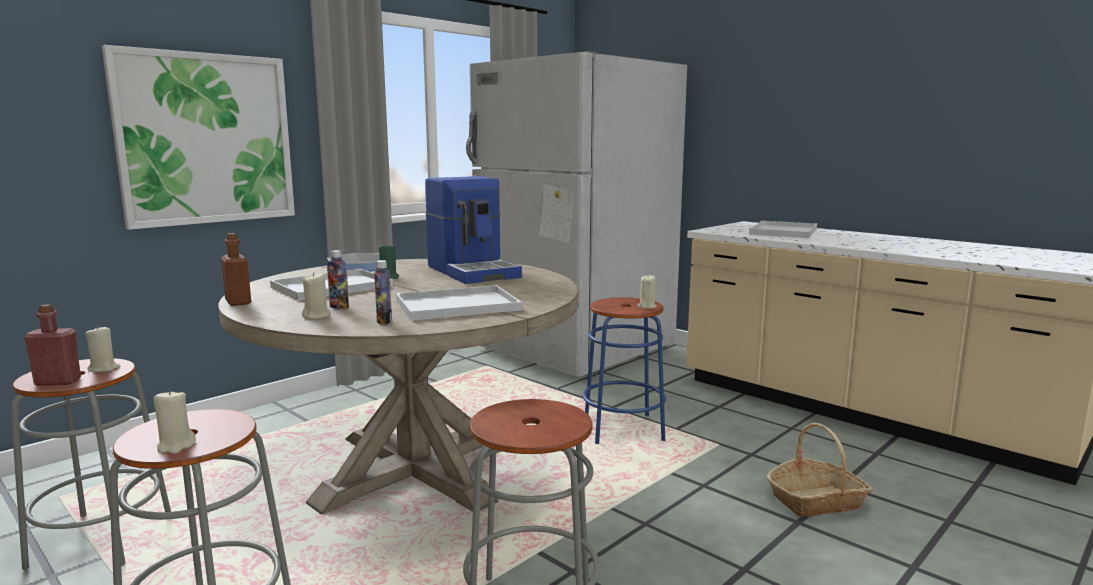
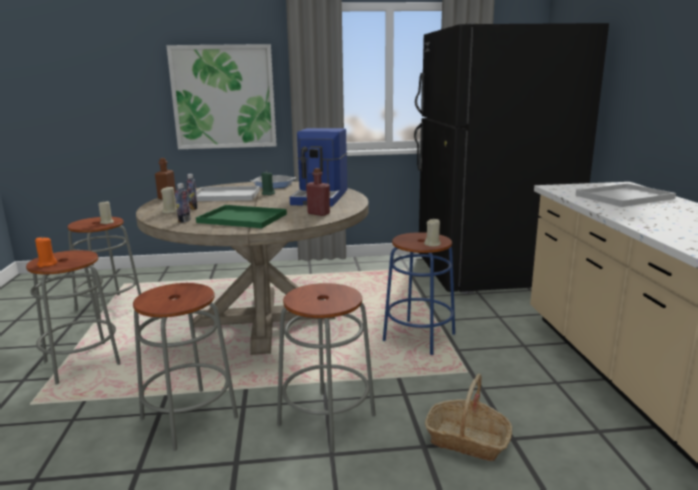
camera: 40 degrees right, 5 degrees up
red bottle [24,304,81,386] -> red bottle moved to [306,168,330,216]
beige candle [154,390,196,454] -> orange candle [35,237,57,268]
white tray [396,285,522,321] -> green tray [196,205,287,228]
white fridge [466,51,687,376] -> black fridge [414,22,609,294]
none -> grey stool [277,283,376,453]

